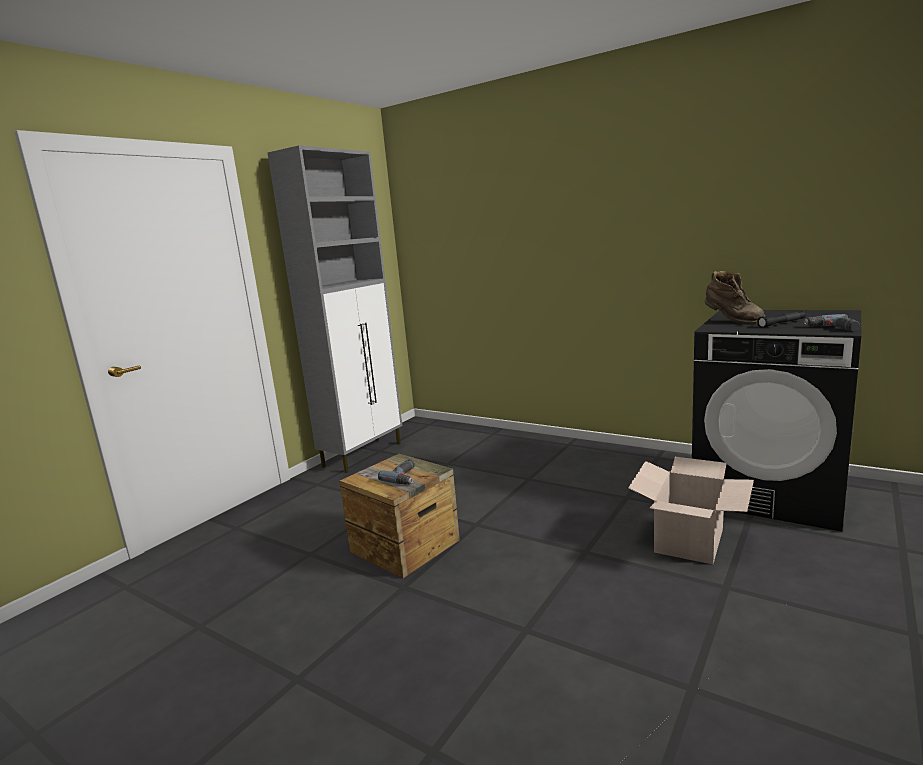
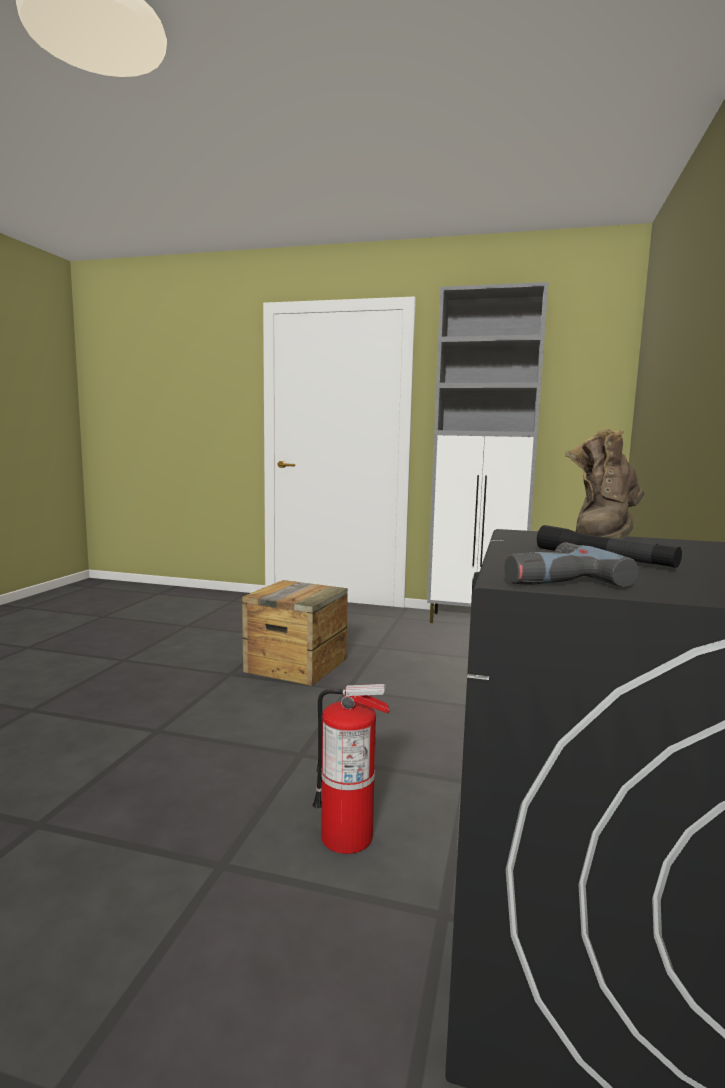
camera: 70 degrees right, 5 degrees down
power drill [378,459,415,485] -> none
cardboard box [628,457,754,565] -> fire extinguisher [312,684,390,854]

